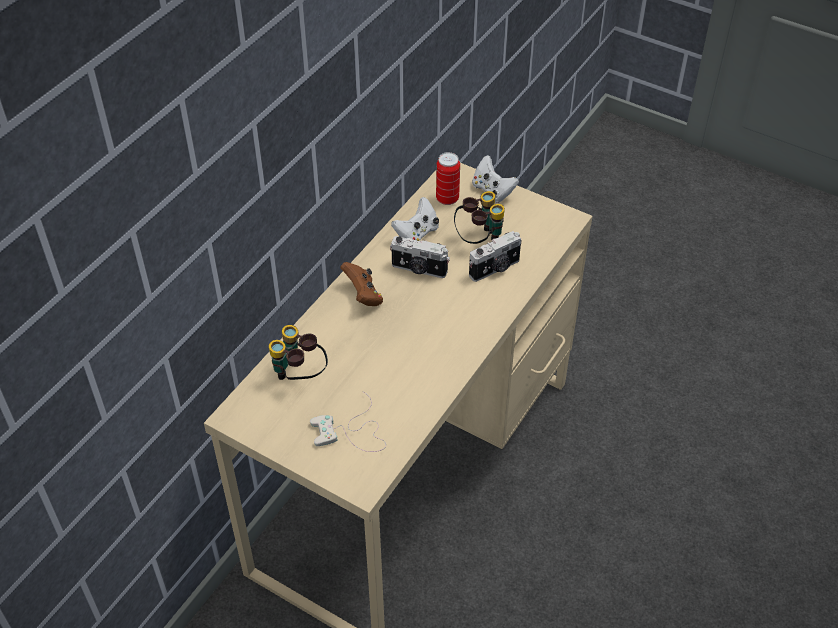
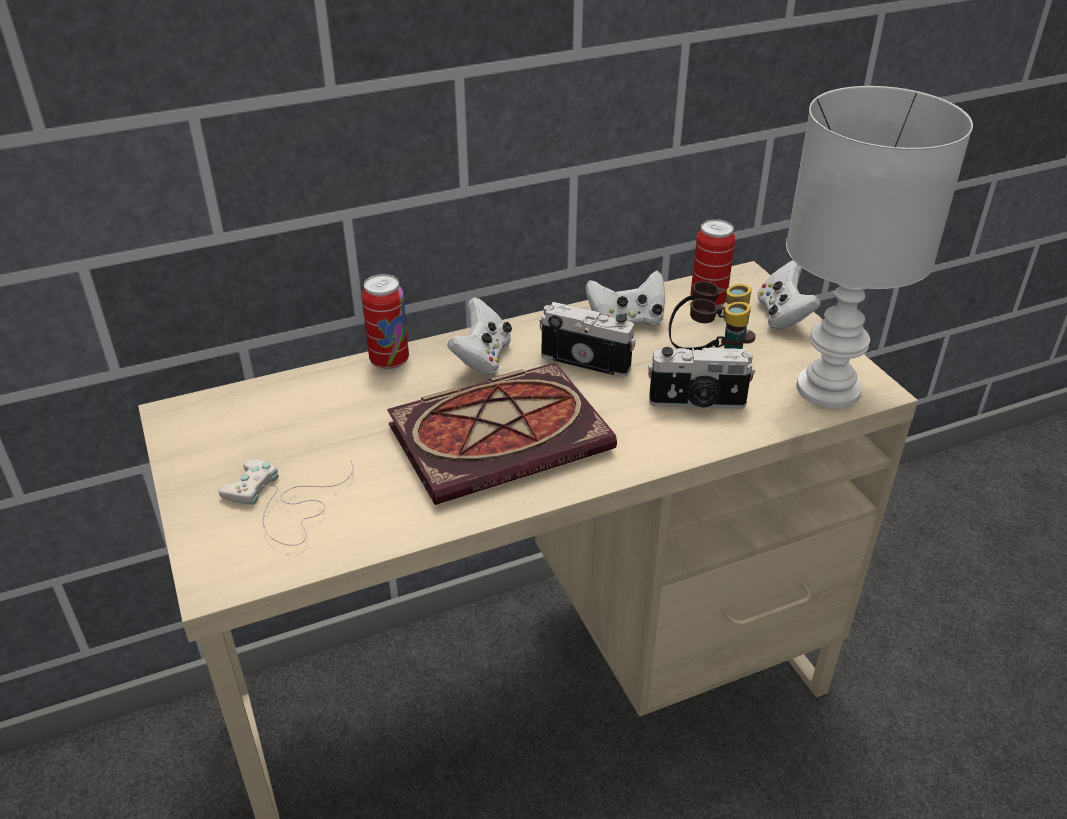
camera: 35 degrees right, 10 degrees down
binoculars [269,325,328,380] -> none
brown game controller [340,262,383,306] -> white game controller [447,297,512,375]
camera [390,236,450,278] -> camera turned 150 degrees clockwise [539,302,636,377]
none -> can [362,274,409,370]
none -> book [387,362,617,505]
none -> white table lamp [786,86,973,409]

